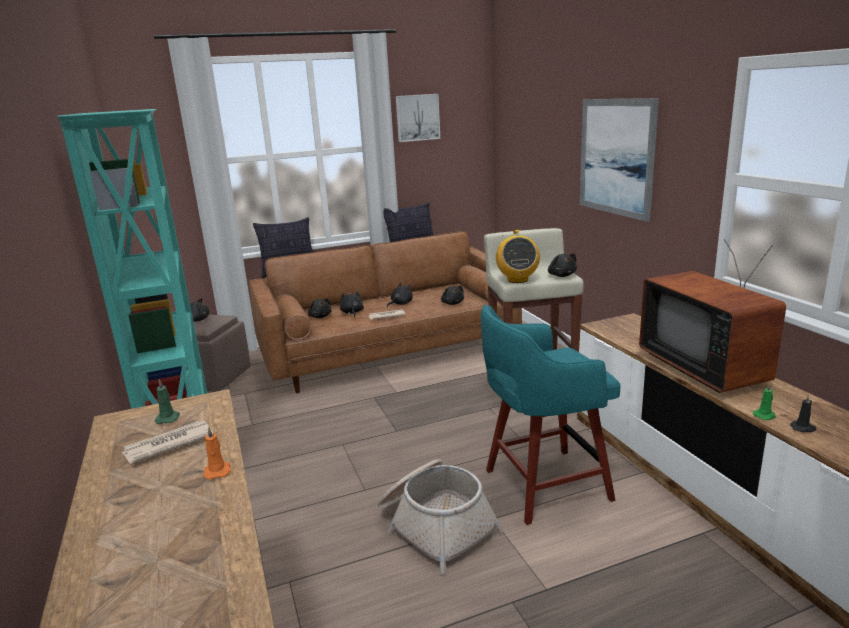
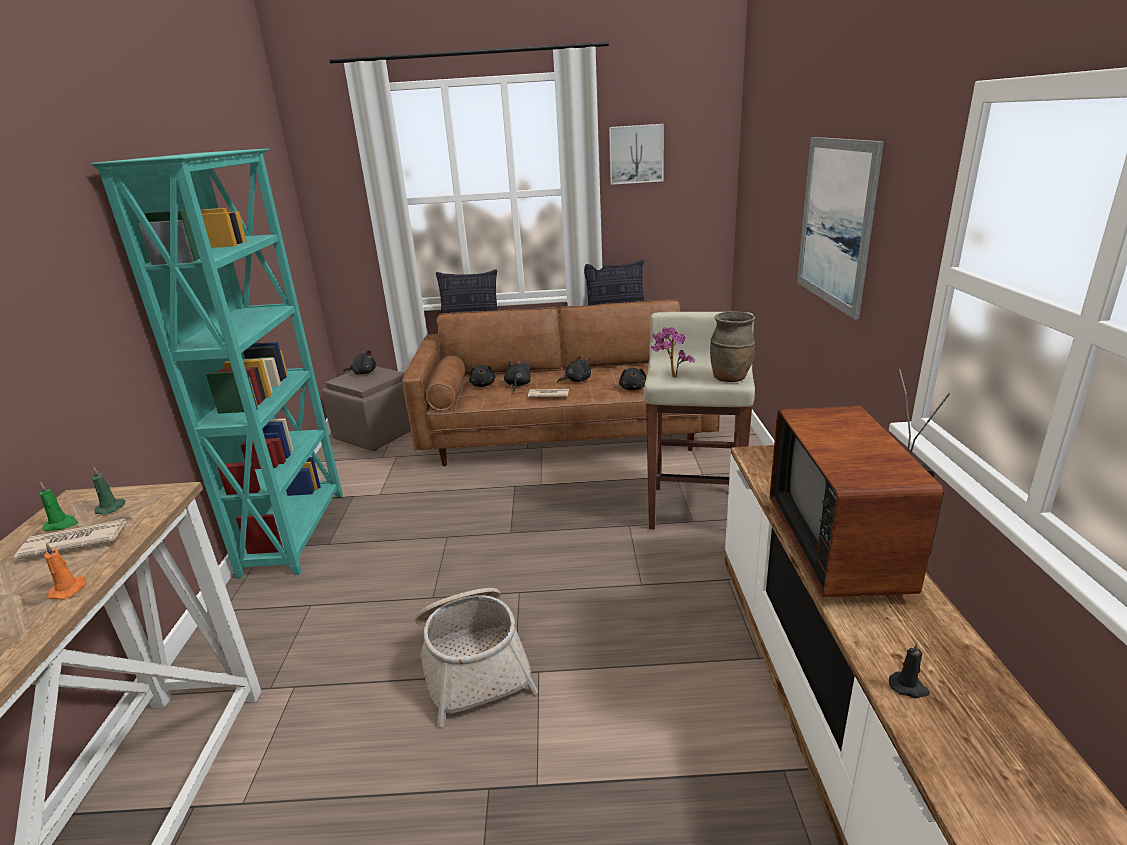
camera: 20 degrees right, 5 degrees up
turquoise stool [481,305,621,525] -> none
radio [496,230,540,283] -> potted plant [651,327,694,377]
black plush toy [548,253,577,277] -> brown vase [710,311,755,382]
green candle [753,383,776,420] -> green candle moved to [39,483,78,531]

